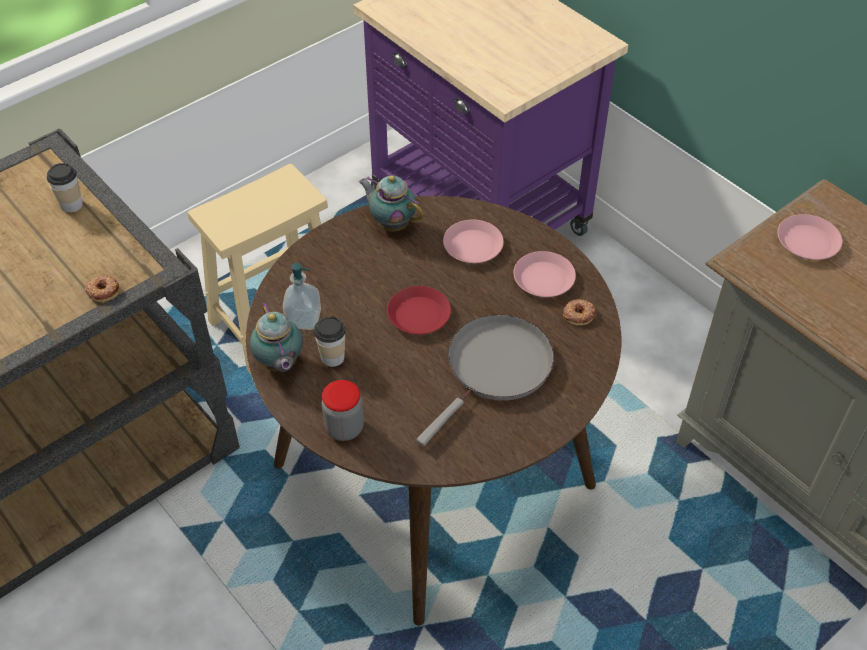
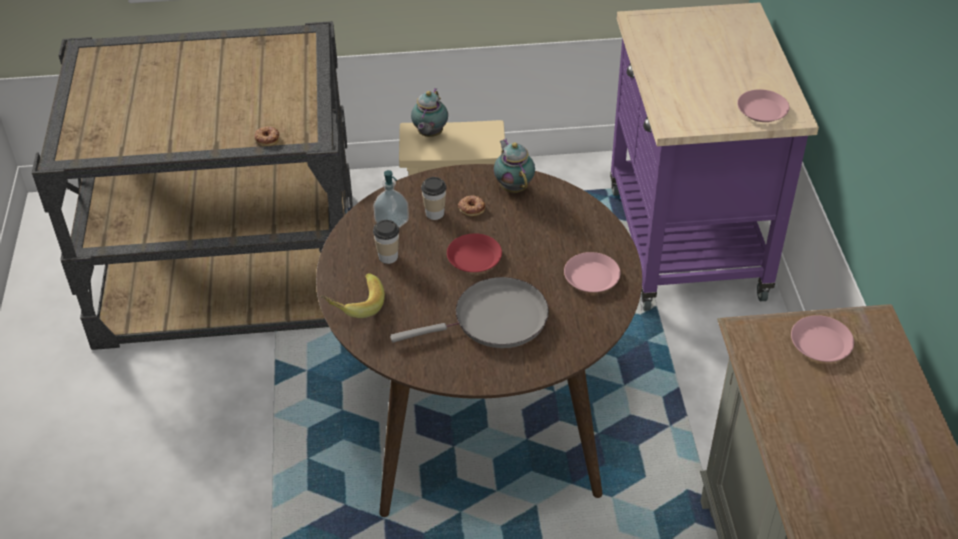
camera: 35 degrees right, 5 degrees down
cup [47,163,83,213] -> cup moved to [421,177,446,220]
teapot [250,302,303,372] -> teapot moved to [411,88,448,137]
jar [322,380,364,441] -> banana [321,273,385,318]
pink plate [443,220,504,263] -> pink plate moved to [737,89,789,122]
donut [563,299,596,326] -> donut moved to [458,196,485,216]

